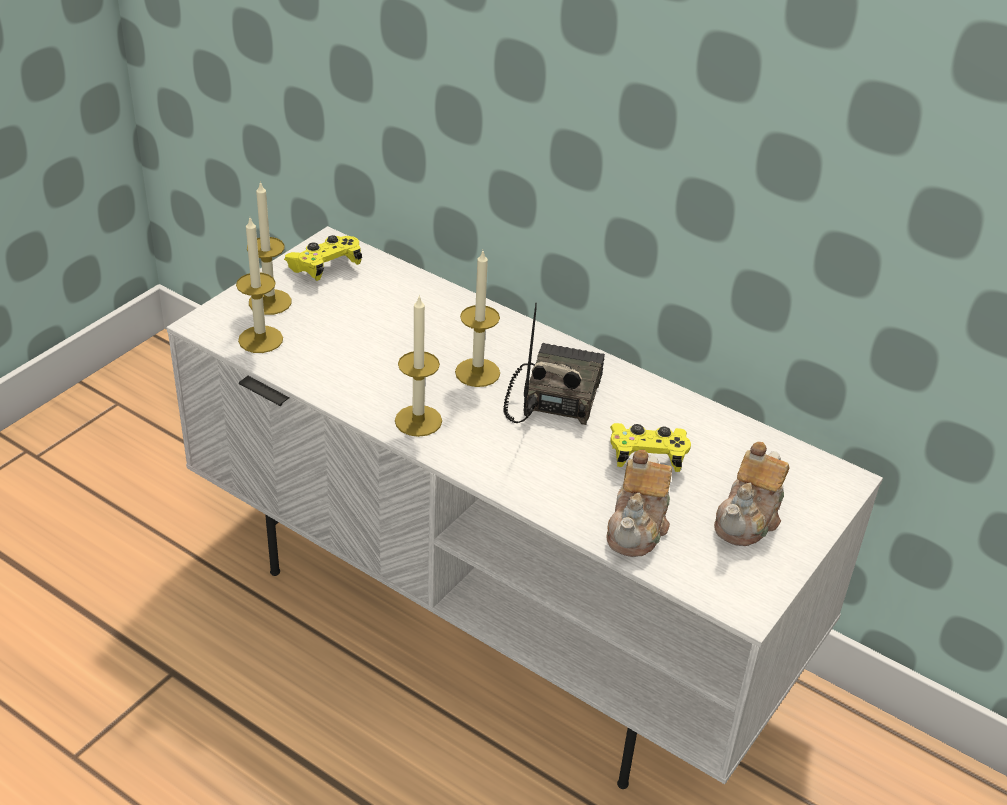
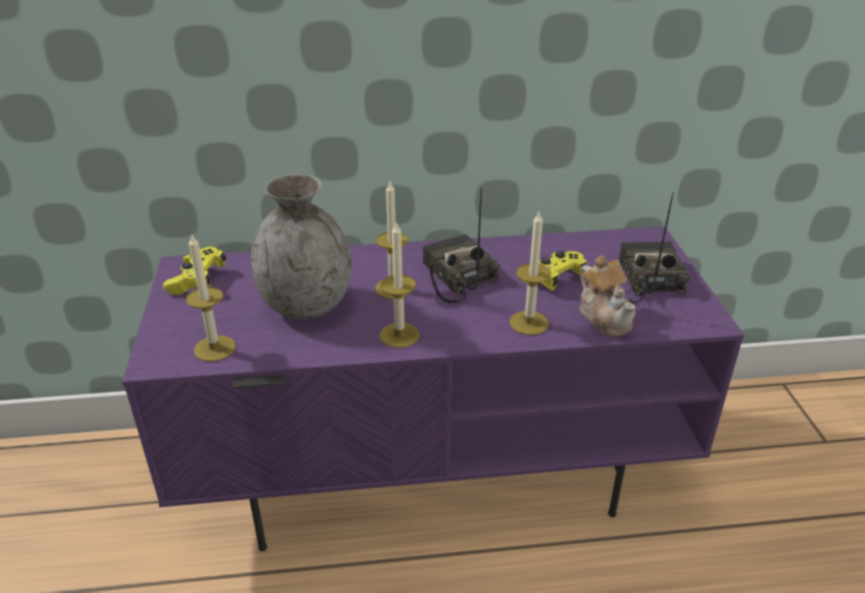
camera: 40 degrees left, 5 degrees down
white tv stand [167,226,883,789] -> purple tv stand [122,226,744,551]
candle [247,181,291,315] -> candle moved to [510,212,551,335]
teapot [714,441,790,546] -> radio [619,192,690,303]
none -> grey vase [251,174,352,319]

